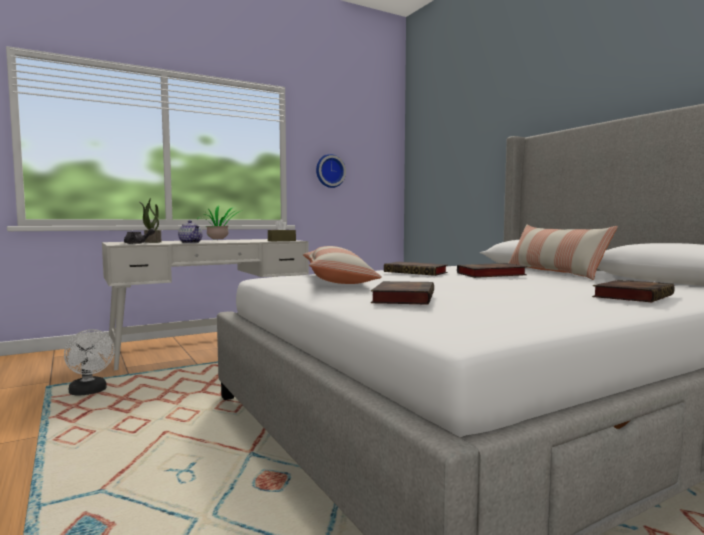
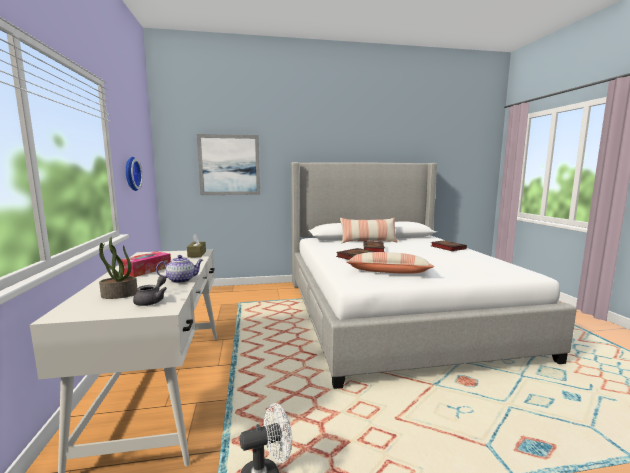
camera: 70 degrees left, 5 degrees up
potted plant [198,206,240,239] -> tissue box [121,251,171,277]
book [371,281,434,305] -> none
none -> picture [197,134,260,195]

